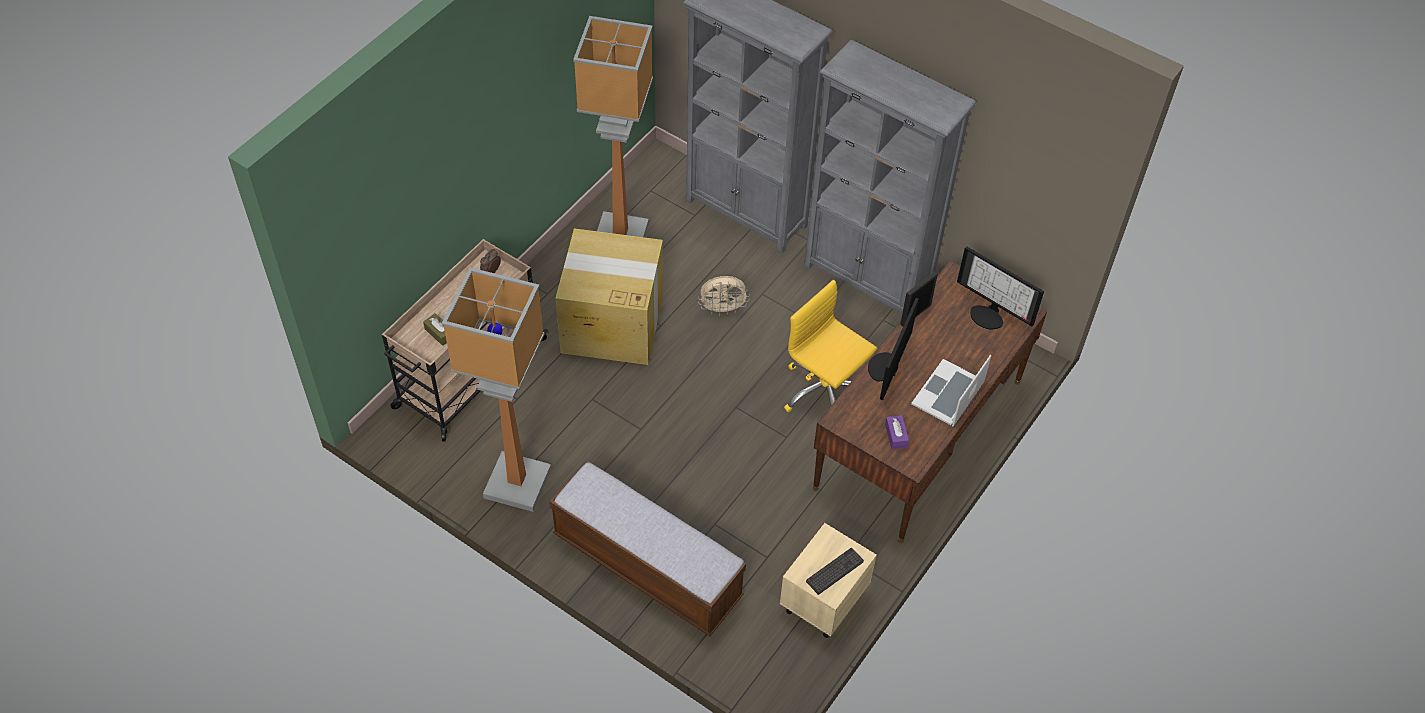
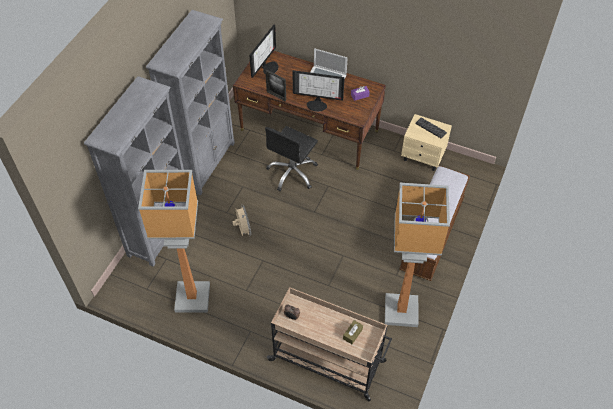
camera: 100 degrees left, 0 degrees up
cardboard box [555,229,663,365] -> none
yellow office chair [784,280,877,412] -> black office chair [265,126,318,191]

